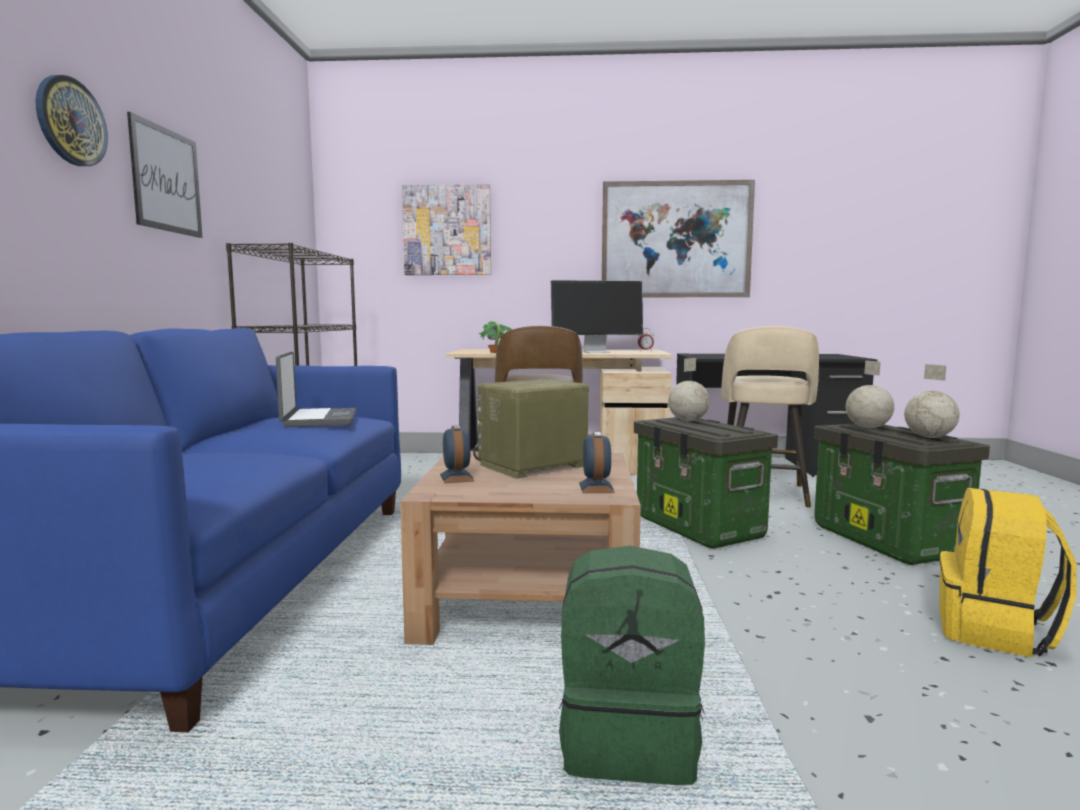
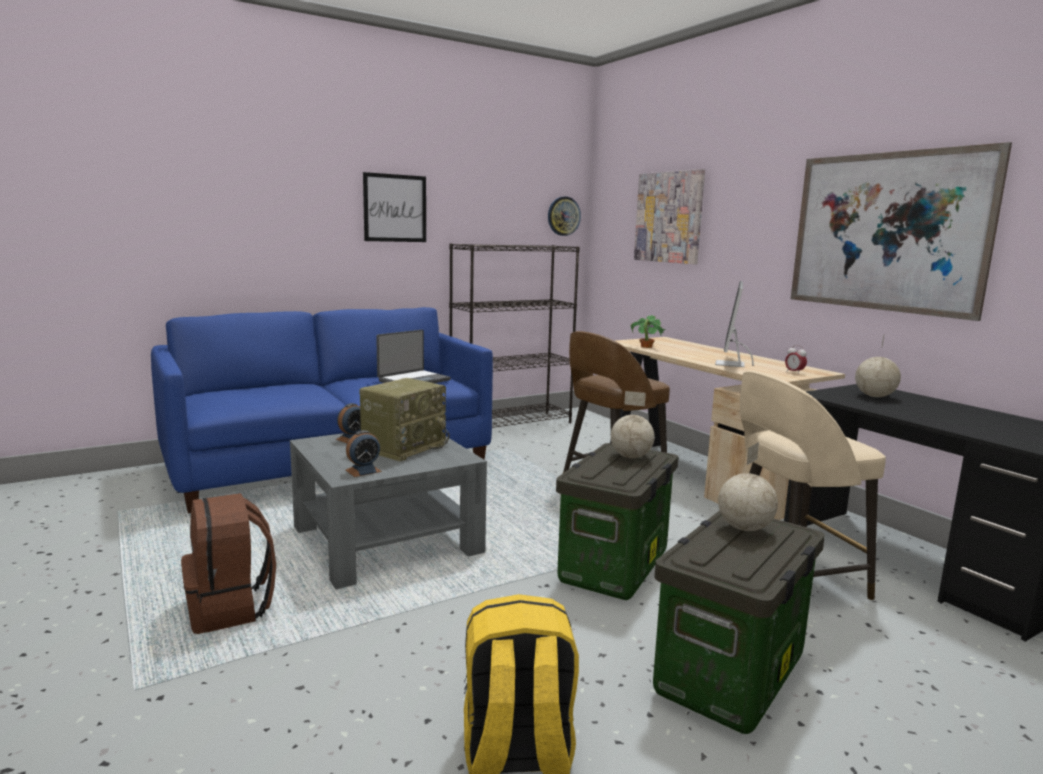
camera: 55 degrees right, 5 degrees up
wall clock [36,75,108,166] -> wall clock moved to [548,196,581,236]
brown coffee table [400,451,641,645] -> grey coffee table [290,433,487,589]
radio [473,379,589,479] -> radio turned 105 degrees clockwise [360,378,450,461]
monitor [551,280,643,353] -> monitor turned 60 degrees clockwise [715,281,754,367]
green backpack [559,546,705,785] -> brown backpack [181,493,276,634]
globe [904,364,960,438] -> globe moved to [855,335,901,397]

